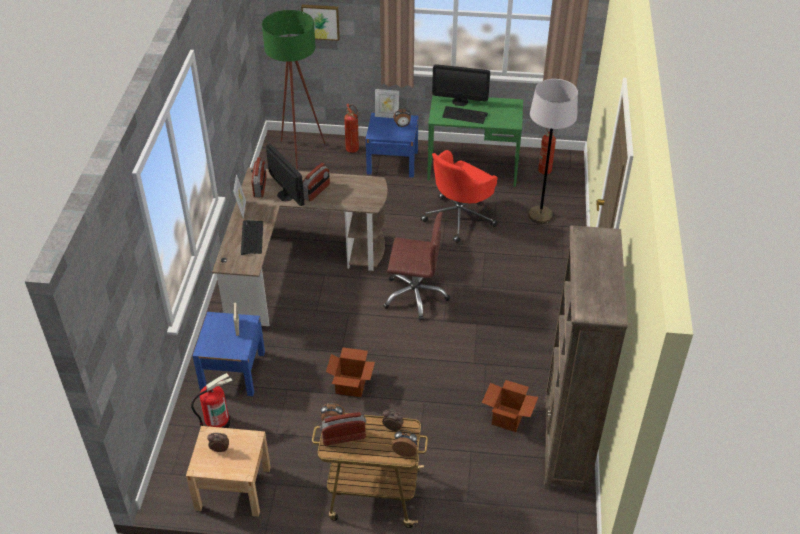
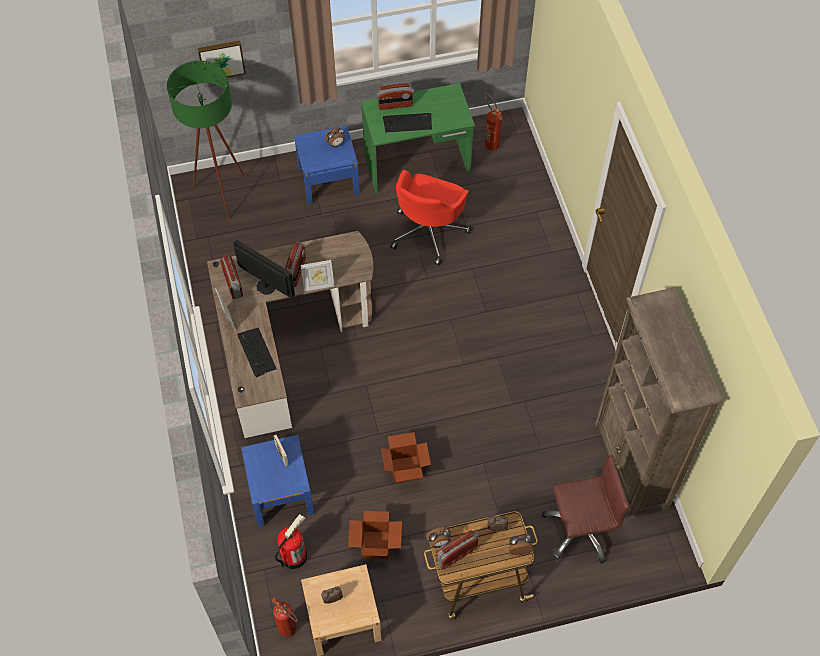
camera: 20 degrees left, 15 degrees up
fire extinguisher [344,104,359,153] -> fire extinguisher moved to [272,598,298,637]
picture frame [375,89,399,118] -> picture frame moved to [300,260,334,291]
brown office chair [383,212,450,321] -> brown office chair moved to [542,455,629,564]
monitor [432,64,490,106] -> radio [376,83,414,110]
cardboard box [482,380,538,432] -> cardboard box moved to [348,511,402,559]
grey floor lamp [528,79,578,224] -> none

